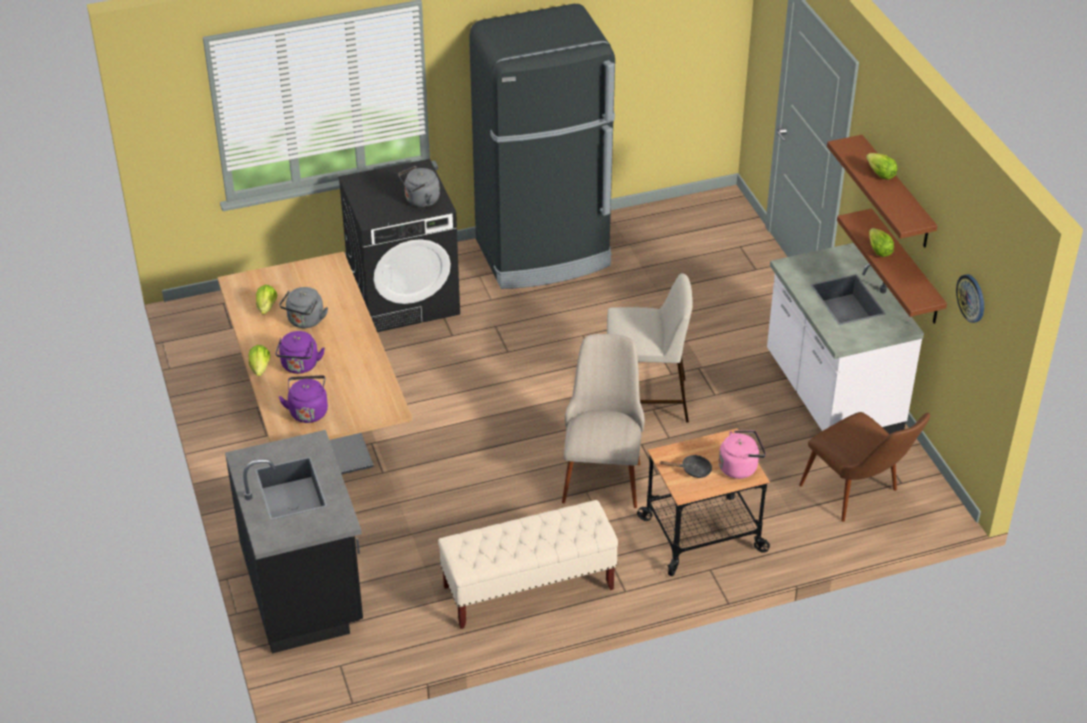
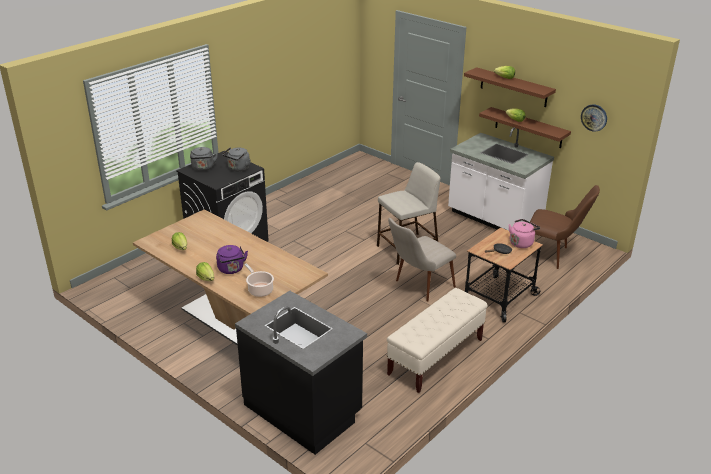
camera: 30 degrees left, 10 degrees down
grey kettle [279,287,328,328] -> grey kettle moved to [190,147,218,171]
purple kettle [279,375,328,423] -> cooking pot [244,263,274,297]
black fridge [469,4,615,289] -> none
beige chair [562,334,645,508] -> beige chair turned 105 degrees counterclockwise [388,218,456,301]

